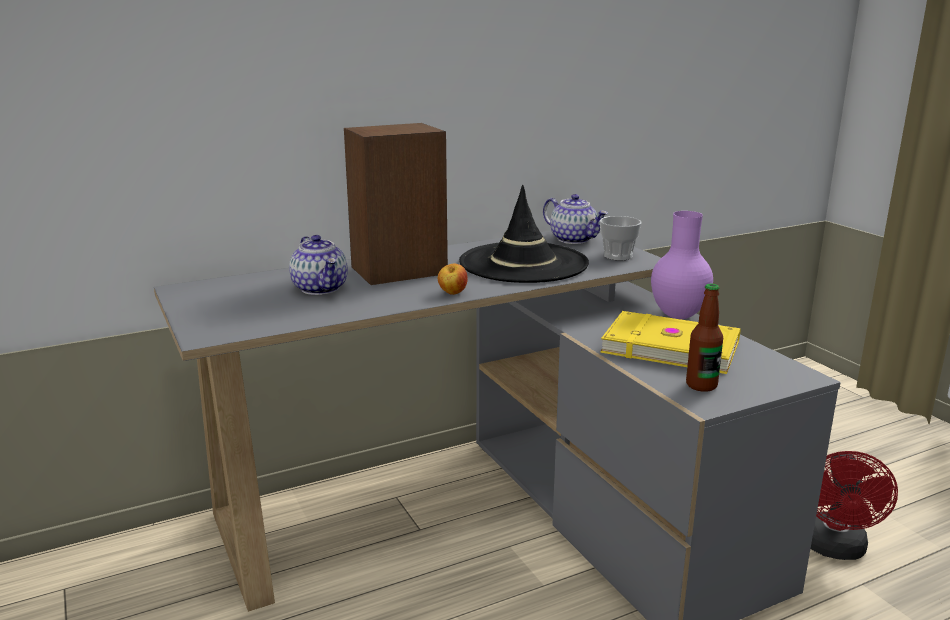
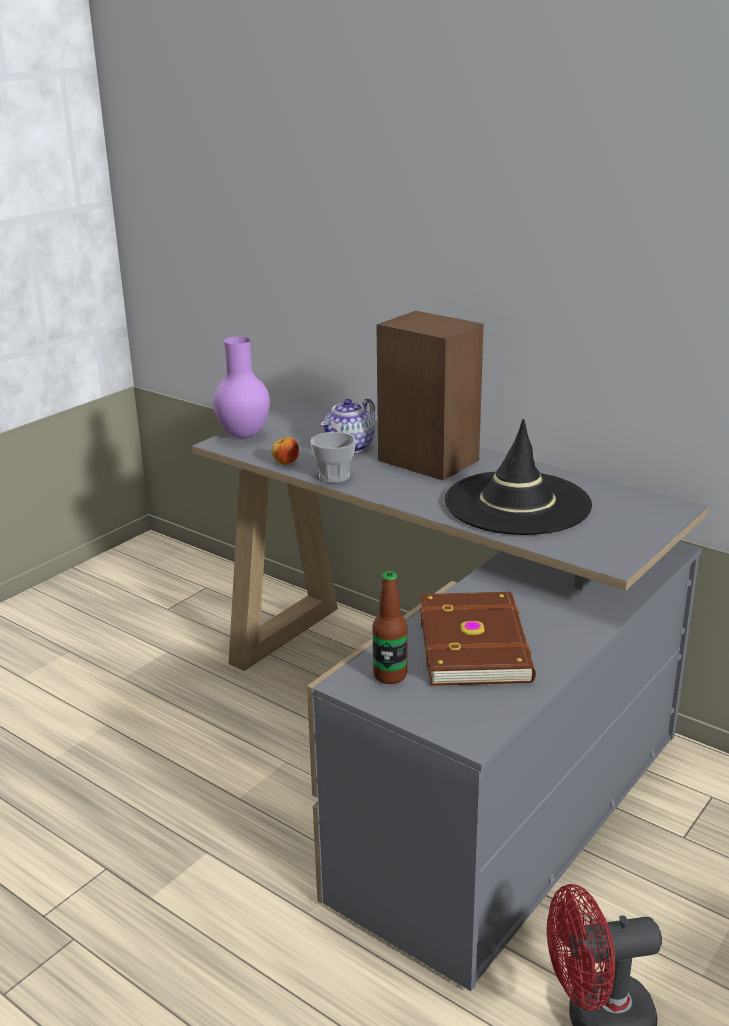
camera: 65 degrees right, 5 degrees up
apple [438,264,468,295] -> apple moved to [272,437,299,465]
teapot [543,194,608,244] -> none
cup [600,216,642,261] -> cup moved to [310,432,356,483]
yellow book [600,311,741,374] -> brown book [420,592,536,686]
purple vase [651,211,713,319] -> purple vase moved to [213,336,270,439]

